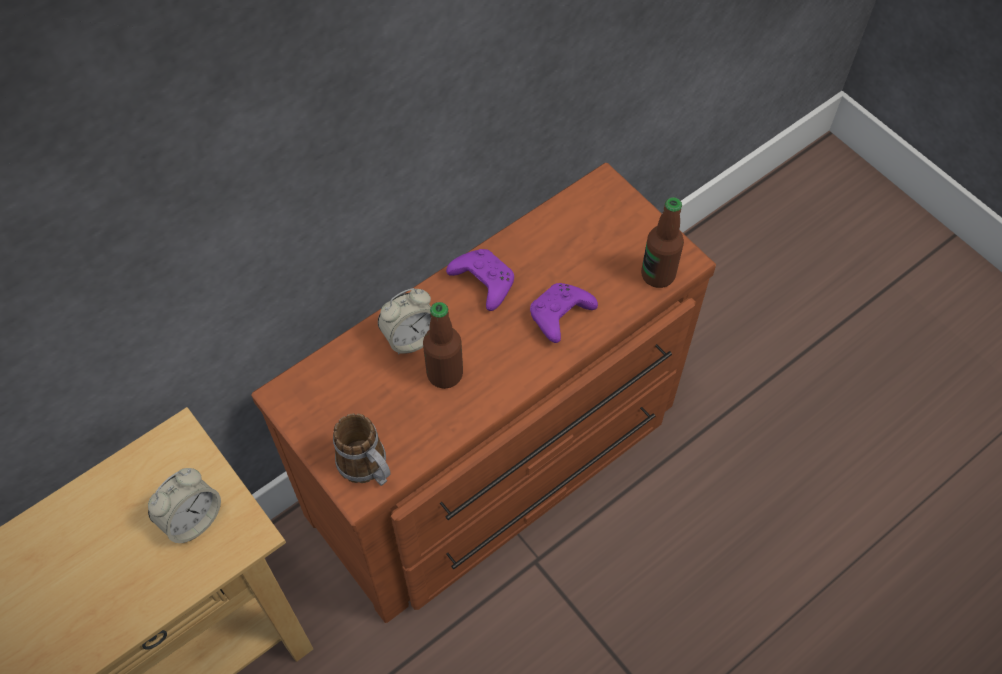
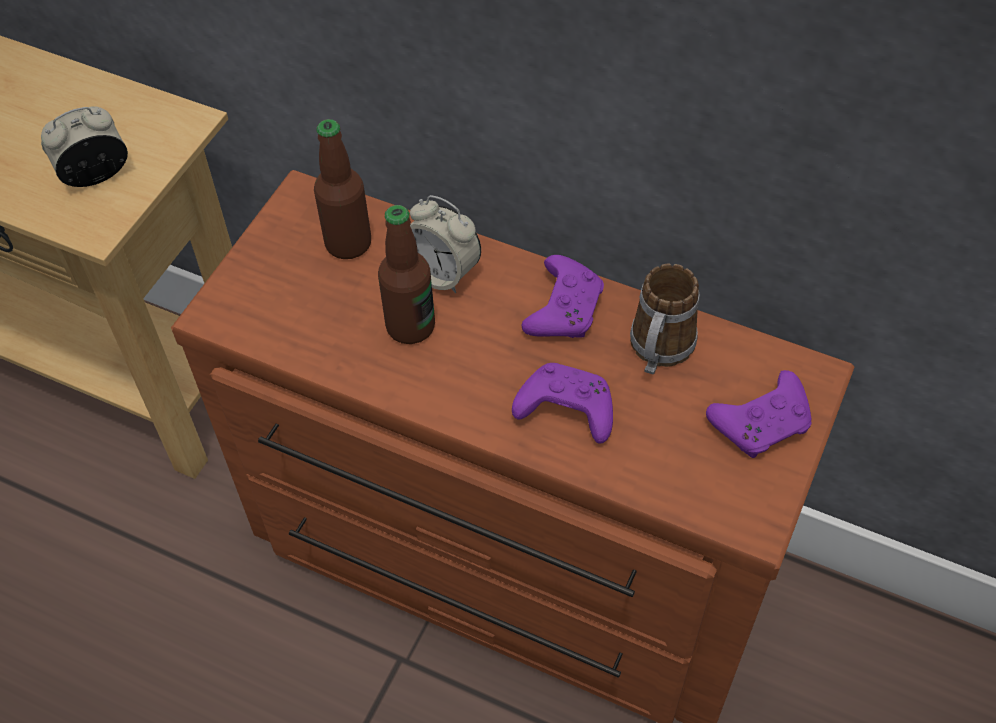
camera: 65 degrees right, 5 degrees down
alarm clock [148,468,221,543] -> alarm clock turned 135 degrees clockwise [41,106,128,187]
mug [333,413,391,486] -> mug moved to [630,263,700,375]
bottle [641,197,684,288] -> bottle moved to [314,119,371,259]
none -> purple game controller [706,370,811,458]

